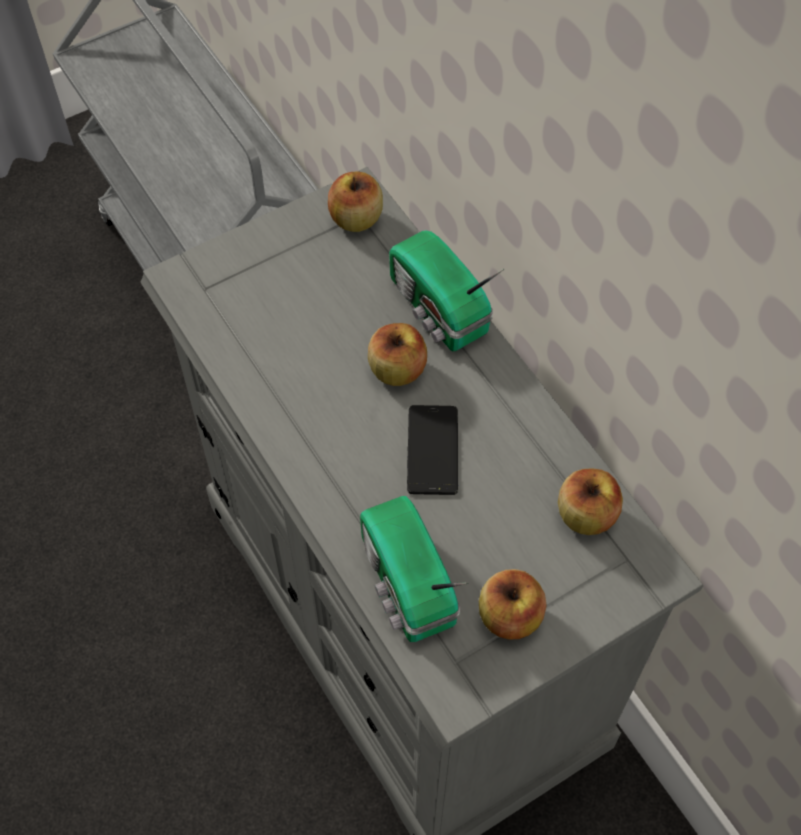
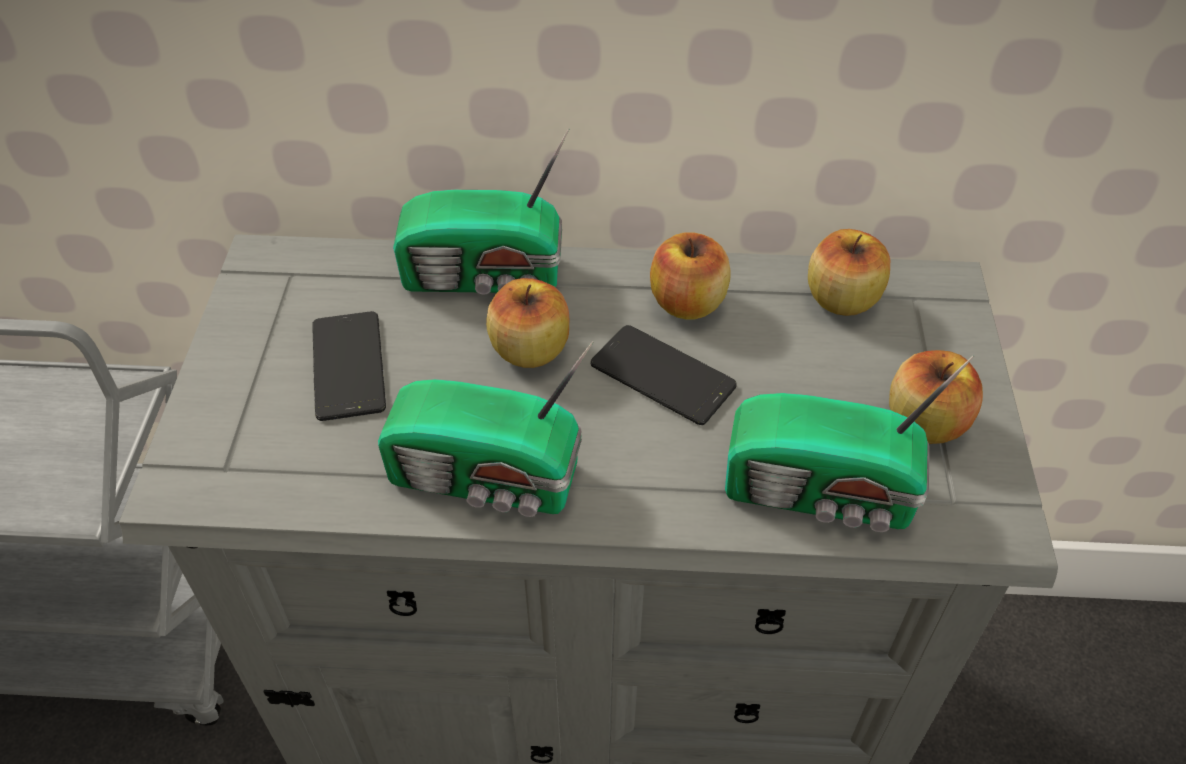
camera: 55 degrees left, 10 degrees down
apple [328,171,383,232] -> apple moved to [650,232,731,320]
none -> phone [312,311,386,421]
none -> radio [378,341,593,517]

